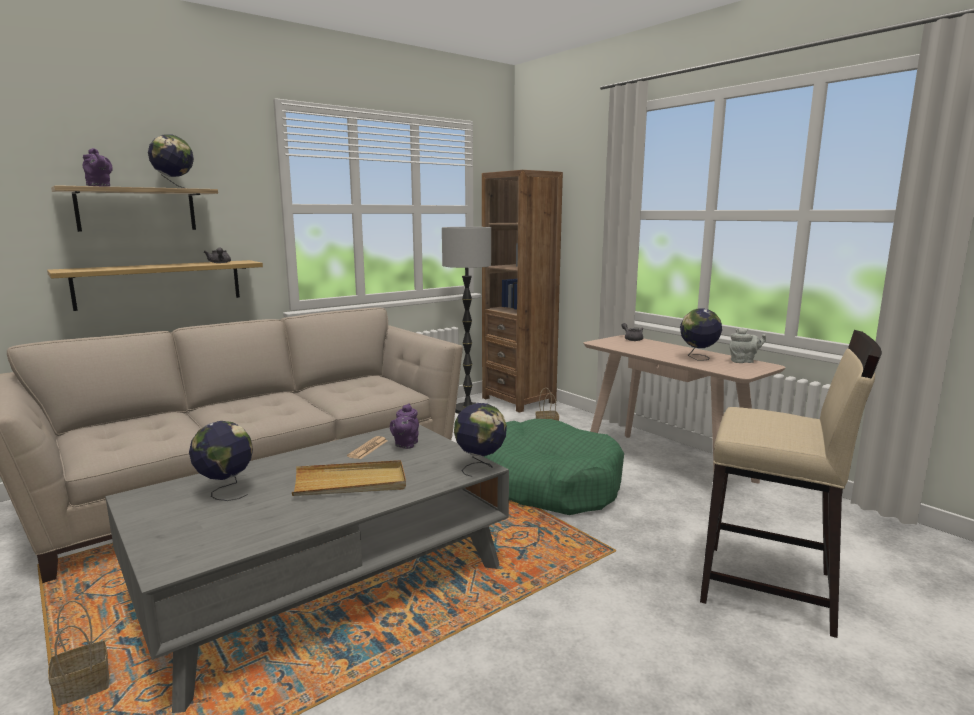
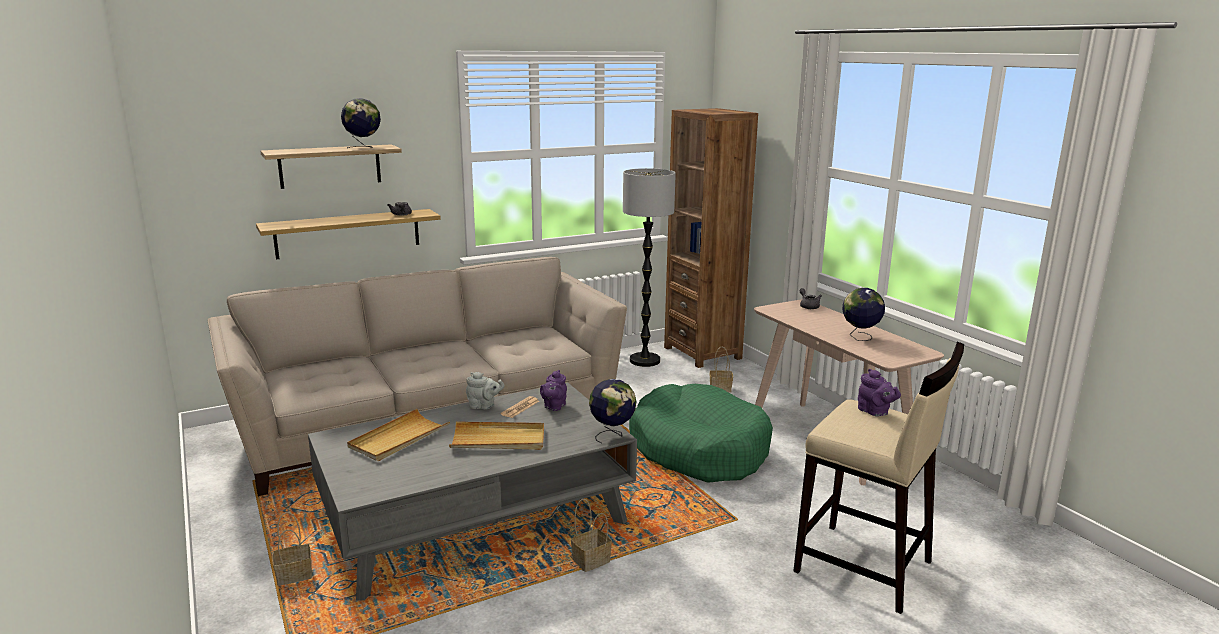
camera: 10 degrees right, 5 degrees up
purple teapot [82,148,113,187] -> purple teapot moved to [858,369,901,416]
globe [189,421,253,501] -> beige tray [347,409,450,461]
grey teapot [729,328,766,363] -> grey teapot moved to [466,372,505,409]
none -> basket [571,499,612,572]

